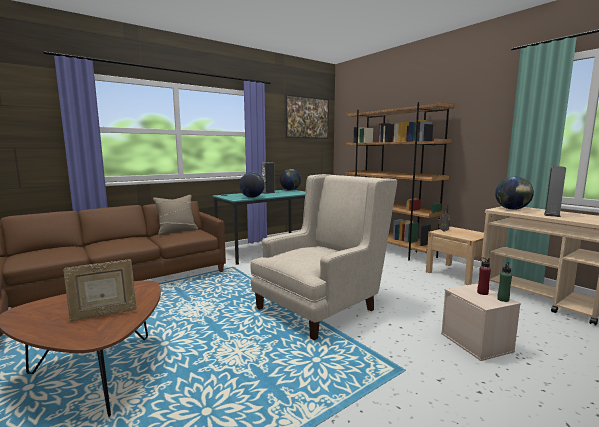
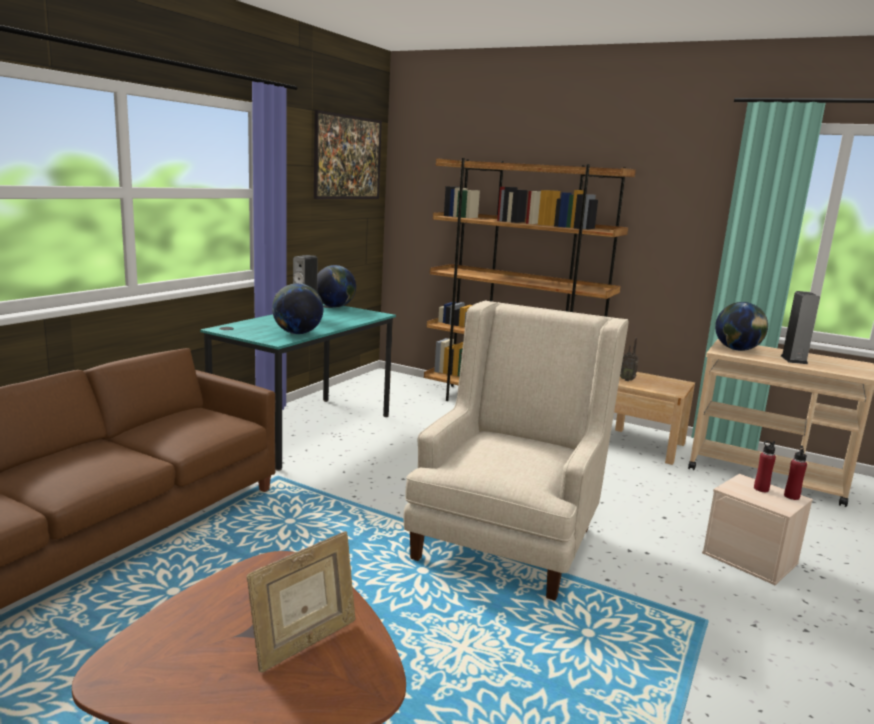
camera: 25 degrees left, 5 degrees up
beige pillow [153,195,198,235] -> none
green bottle [497,262,512,302] -> red bottle [784,445,807,500]

